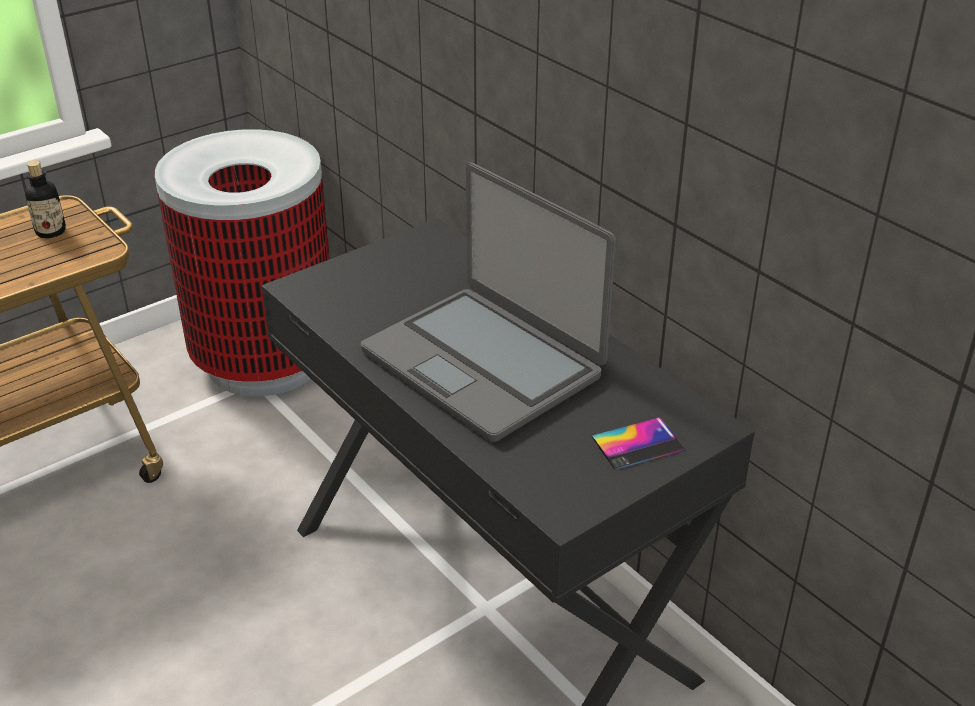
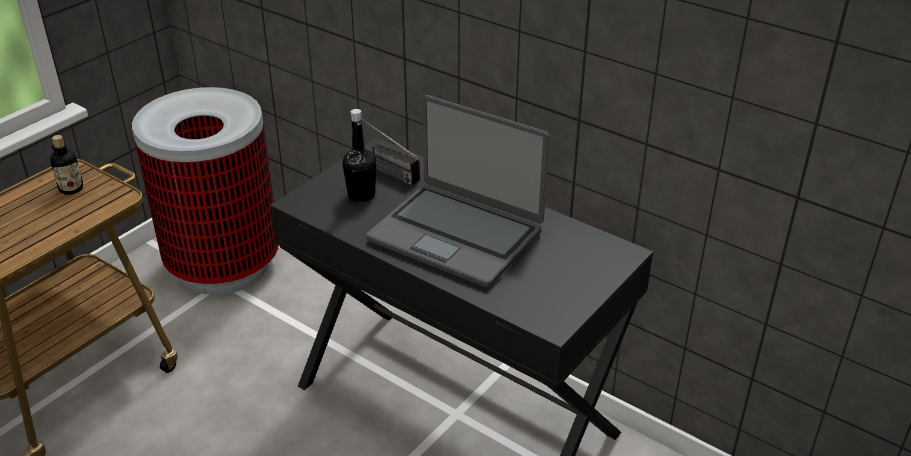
camera: 15 degrees left, 0 degrees up
phone [592,417,685,470] -> none
none -> black bottle [342,109,376,202]
none -> radio [362,119,420,186]

